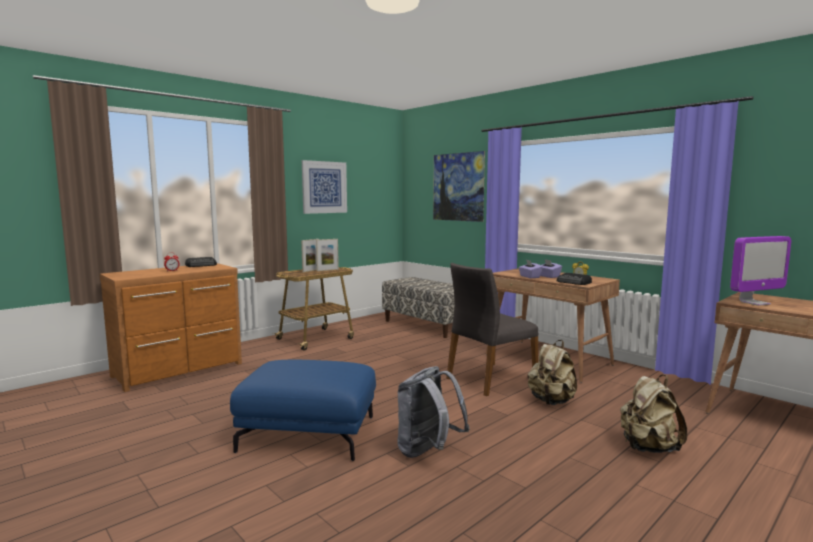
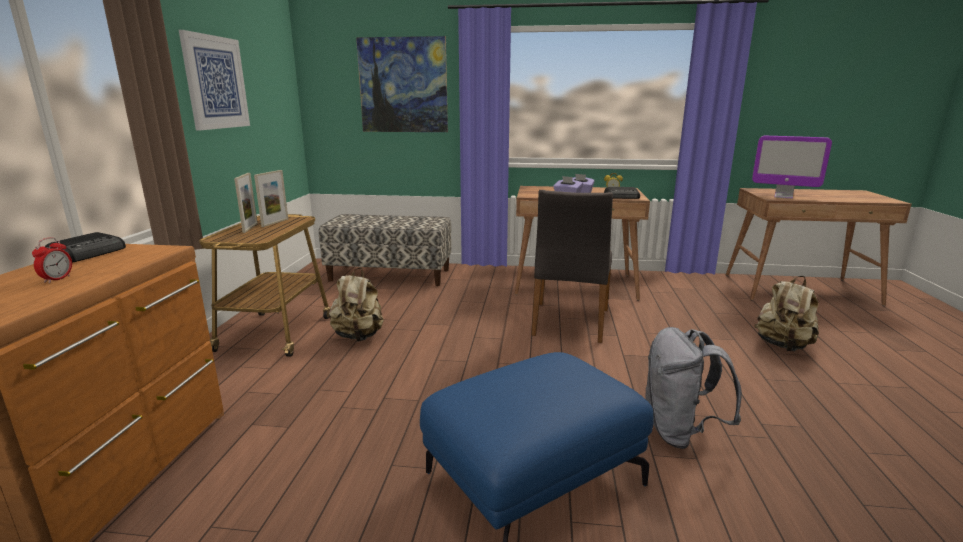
camera: 40 degrees left, 10 degrees up
beige backpack [528,340,577,405] -> beige backpack moved to [329,268,384,342]
monitor [730,236,791,306] -> monitor turned 90 degrees clockwise [752,136,832,199]

